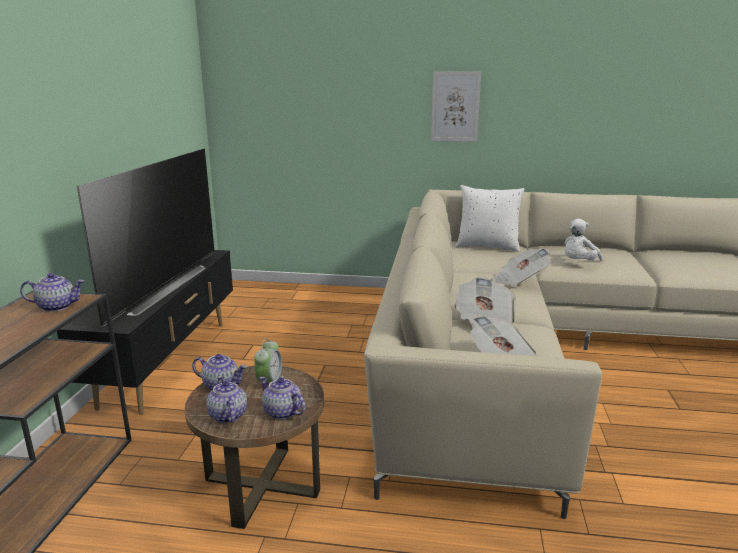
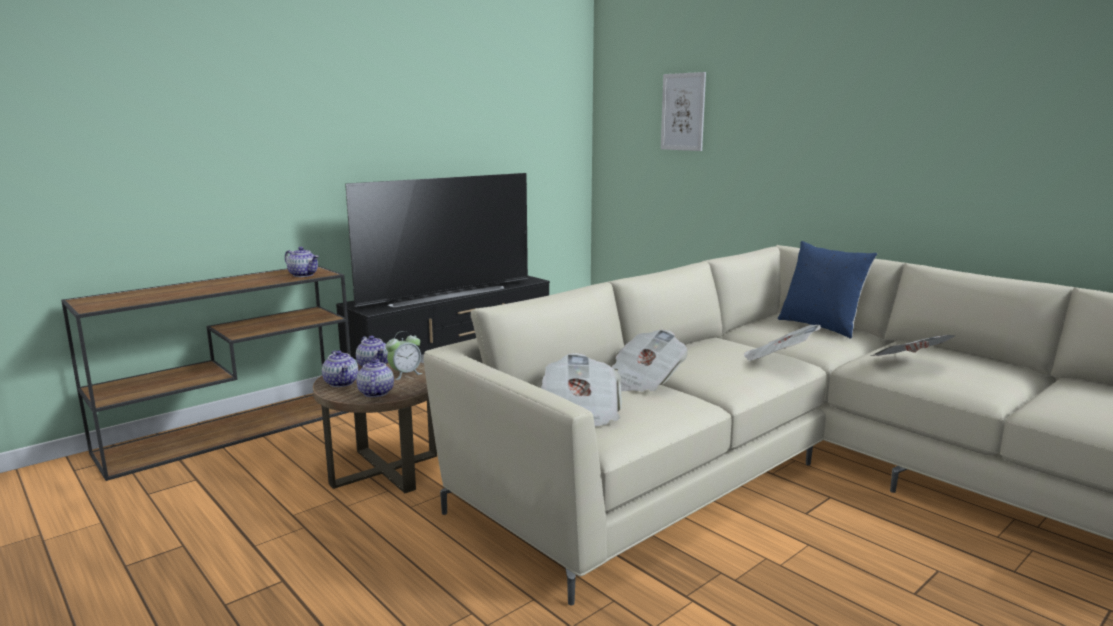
camera: 40 degrees right, 5 degrees down
teapot [206,376,247,423] -> teapot turned 135 degrees clockwise [322,350,359,387]
picture [431,72,481,142] -> picture moved to [661,72,706,151]
white pillow [455,185,525,252] -> blue pillow [778,241,877,338]
white plush toy [564,219,603,261] -> newspaper [870,334,955,356]

